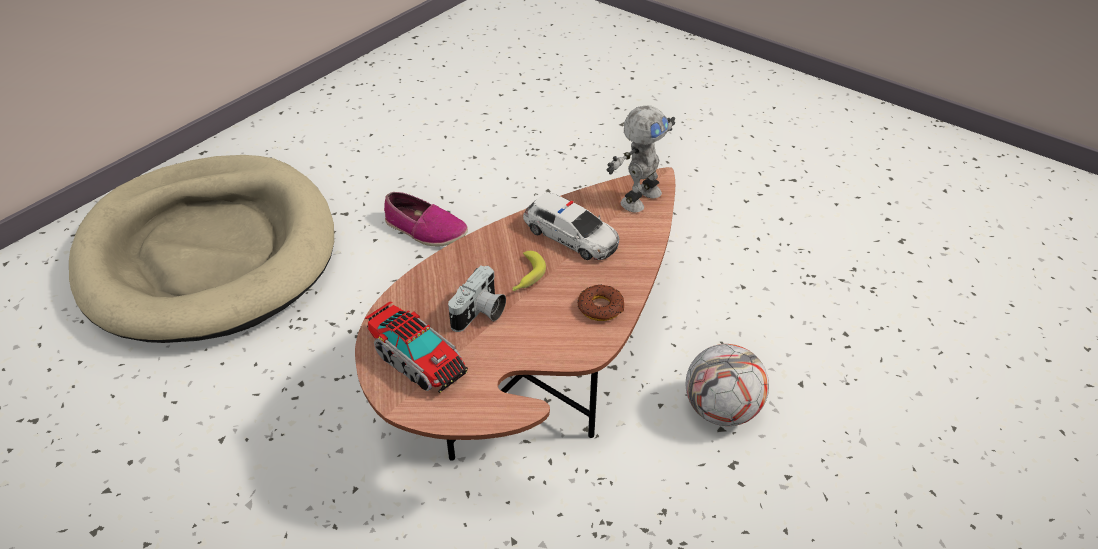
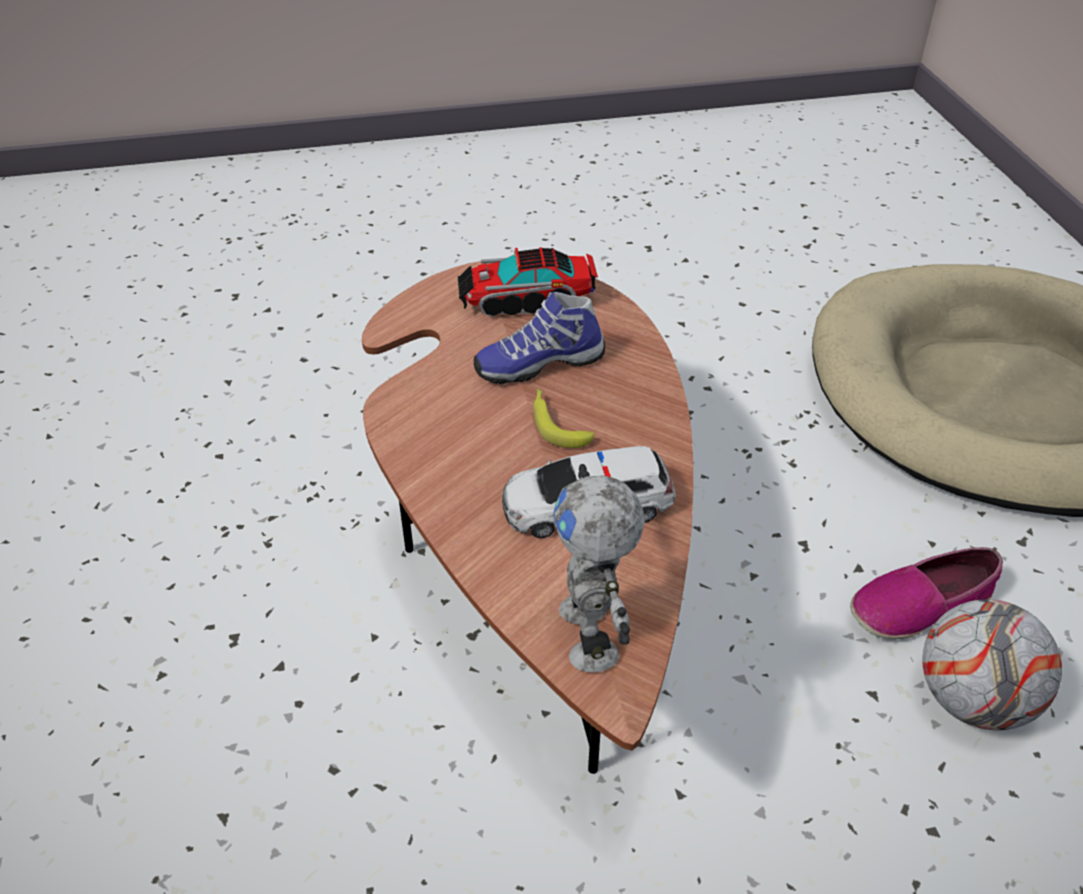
camera: 130 degrees right, 0 degrees up
camera [448,265,506,332] -> shoe [474,292,605,384]
donut [578,284,624,321] -> none
football [686,344,769,426] -> football moved to [922,599,1062,730]

